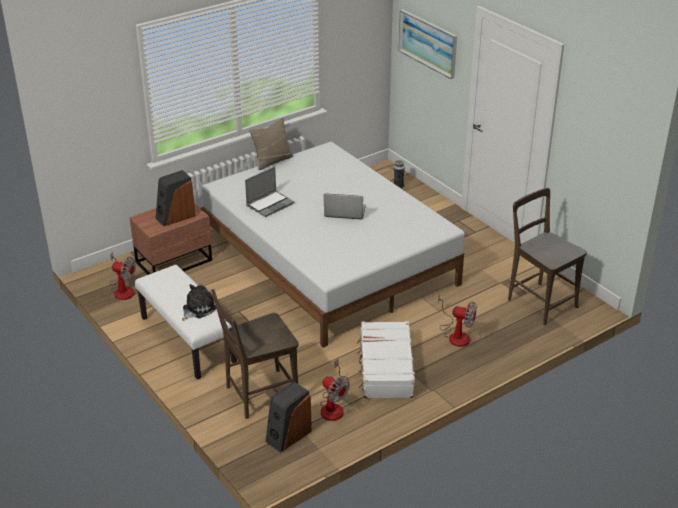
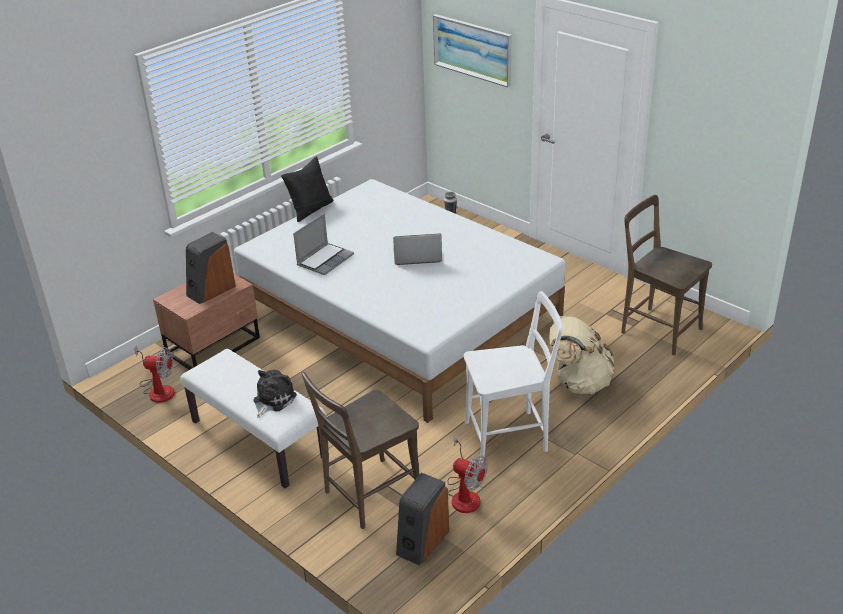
camera: 10 degrees left, 0 degrees up
beige pillow [249,118,293,170] -> black pillow [281,156,334,222]
white suitcase [357,321,415,398] -> white chair [464,291,563,463]
fan [438,295,477,347] -> beige backpack [550,316,614,394]

